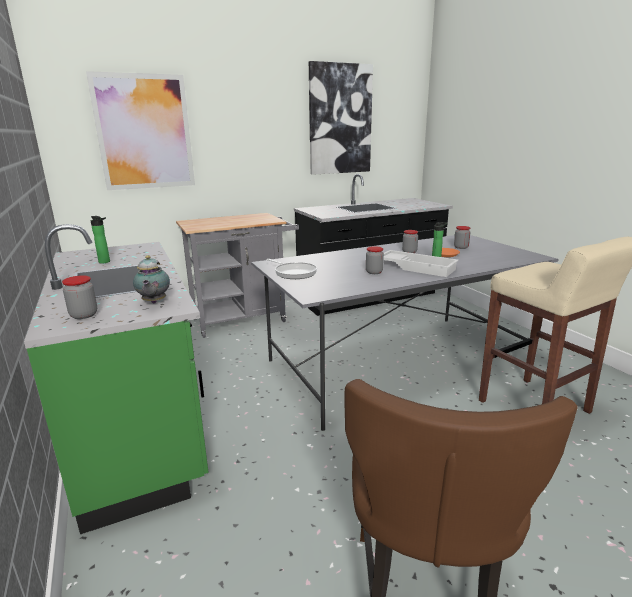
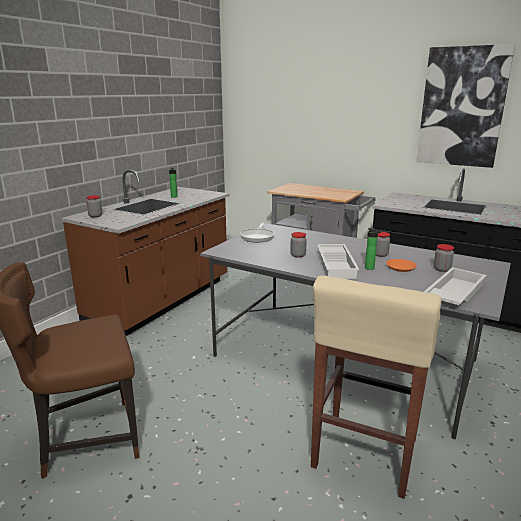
camera: 55 degrees right, 0 degrees up
green counter [24,224,208,534] -> brown counter [61,169,229,336]
picture [86,71,195,190] -> none
teapot [133,255,170,304] -> none
none -> white tray [424,267,487,305]

